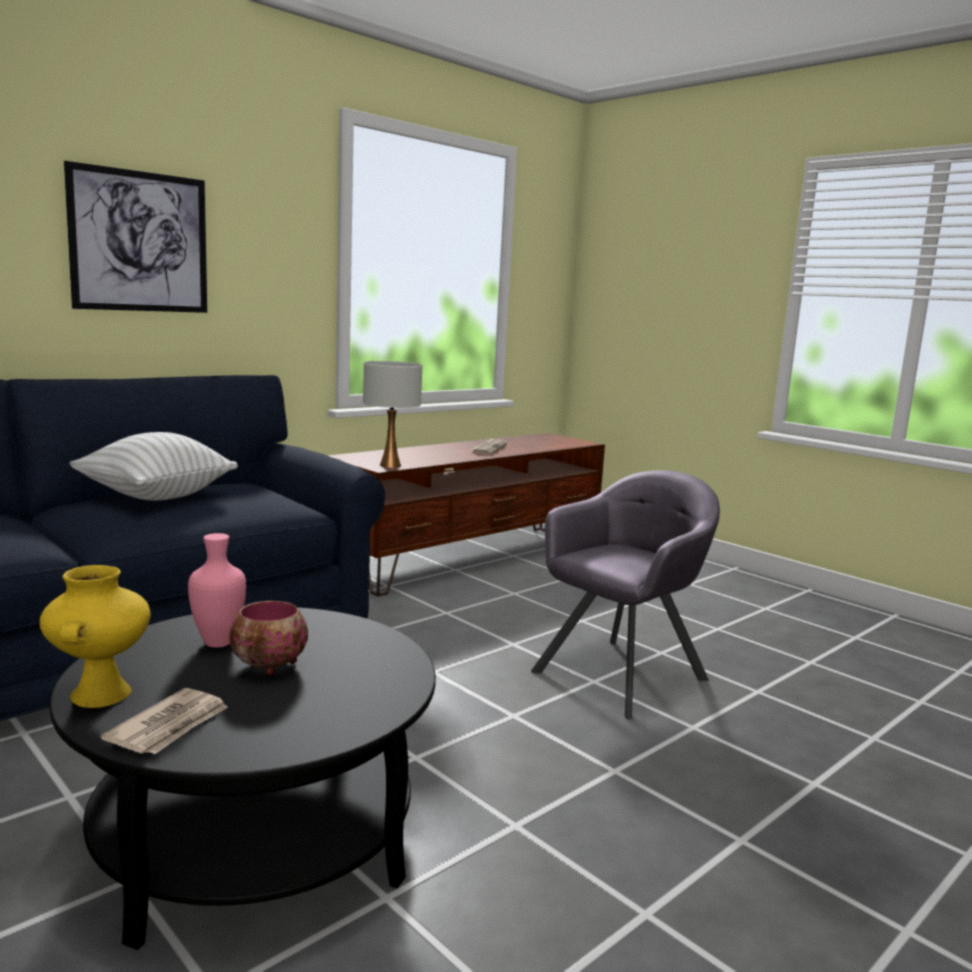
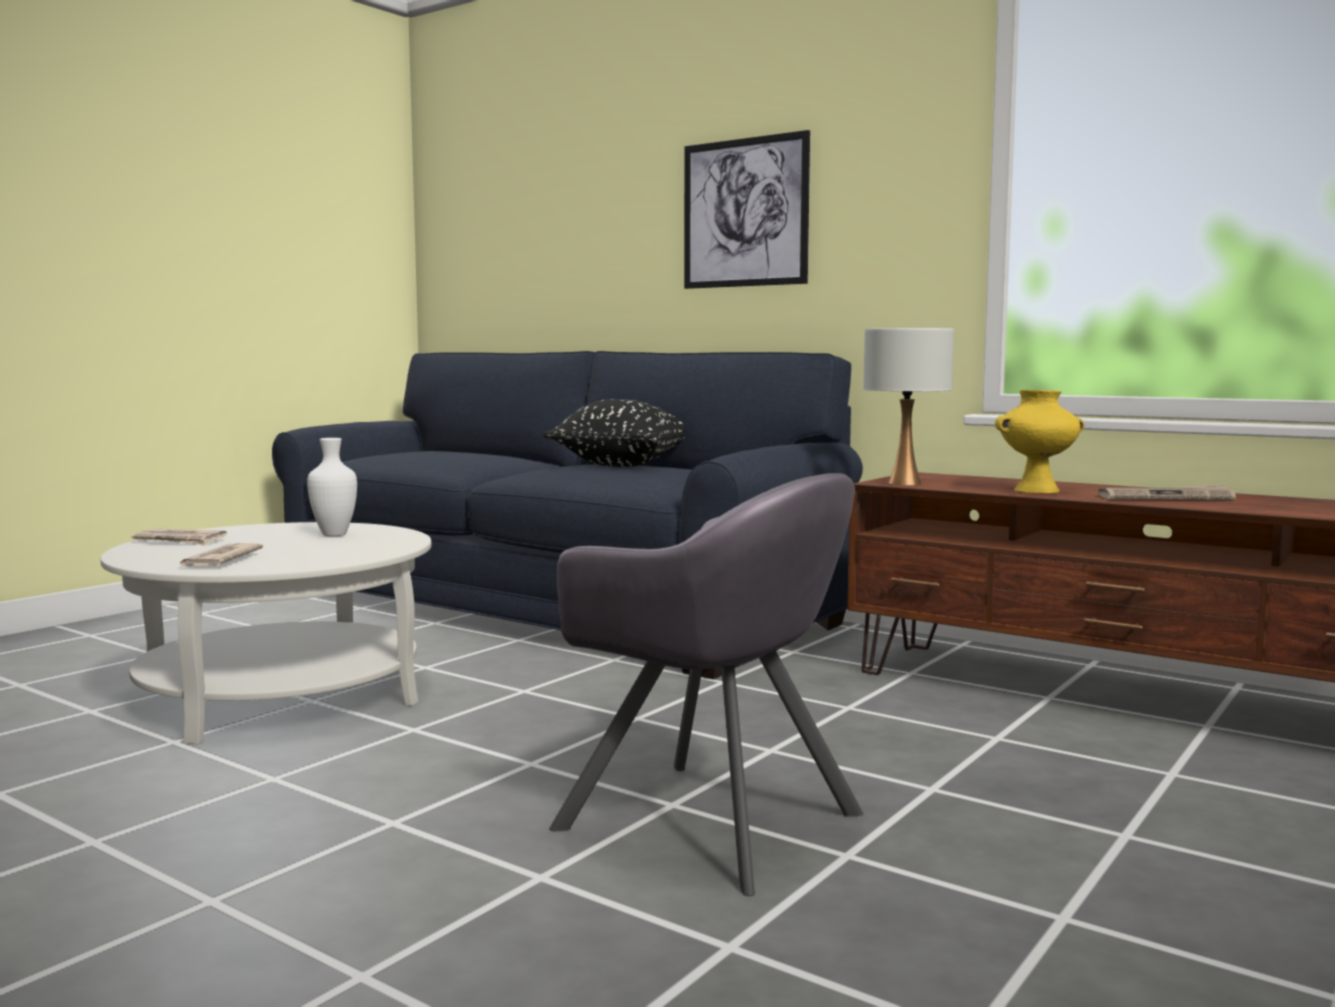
camera: 80 degrees right, 5 degrees down
yellow vase [40,565,151,708] -> yellow vase moved to [995,390,1085,493]
black coffee table [50,608,436,950] -> white coffee table [101,522,431,744]
white pillow [69,432,238,501] -> black pillow [544,399,686,467]
pink vase [188,533,246,648] -> white vase [307,438,357,536]
bowl [229,601,308,675] -> none
none -> newspaper [179,543,263,568]

